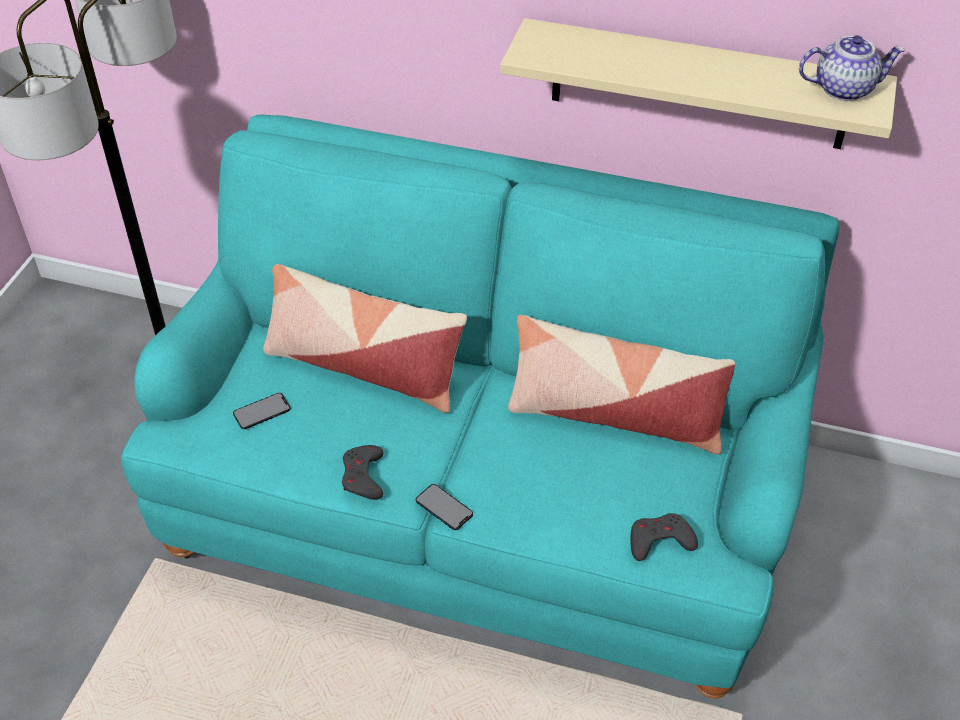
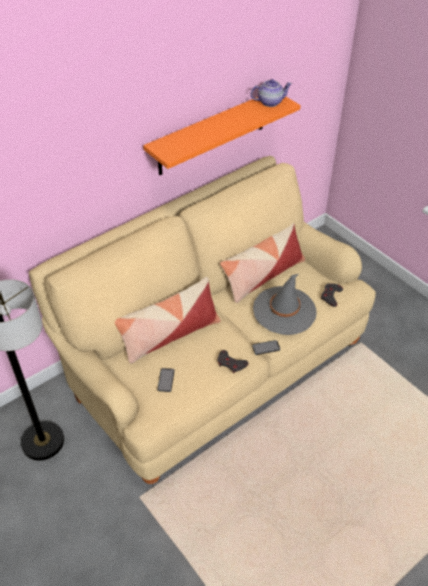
camera: 55 degrees left, 0 degrees up
turquoise sofa [121,114,840,699] -> beige sofa [29,156,376,484]
beige shelf [500,18,897,149] -> orange shelf [143,97,301,175]
teapot [799,35,906,101] -> teapot turned 45 degrees clockwise [250,79,292,107]
none -> grey hat [253,273,316,335]

